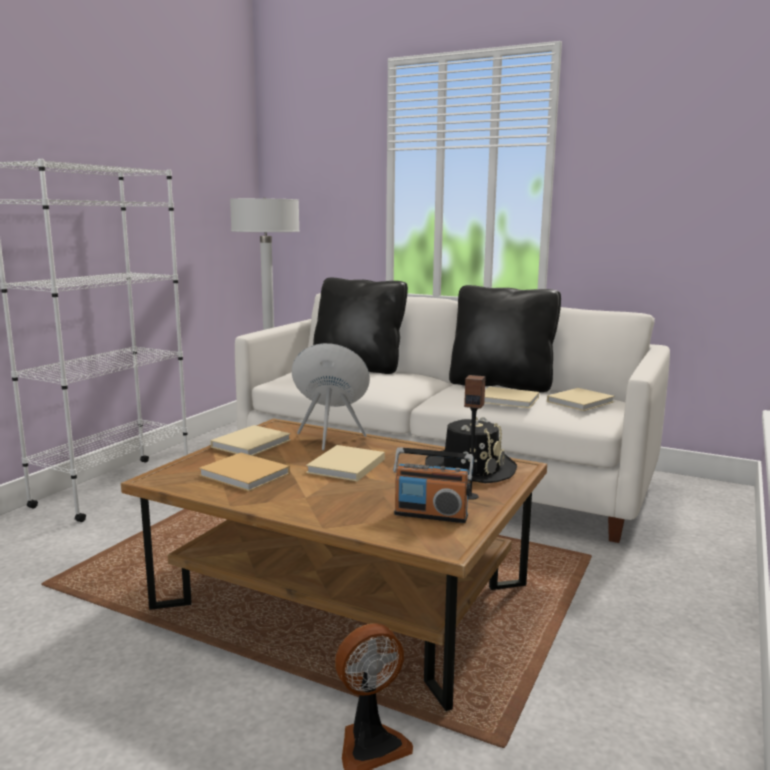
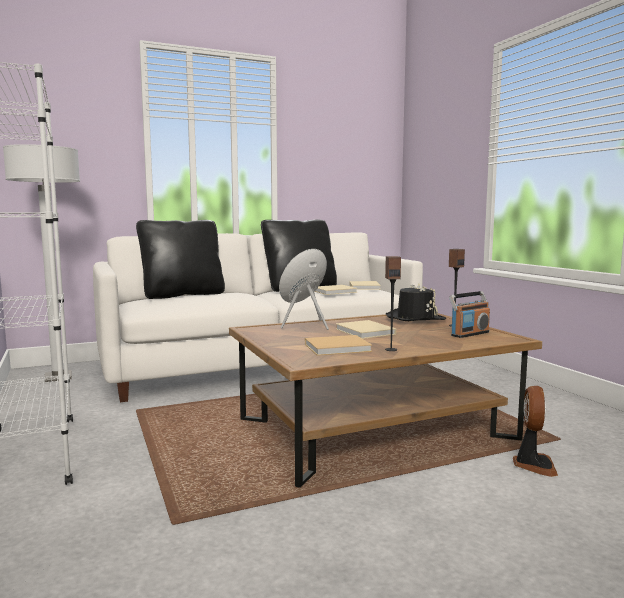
camera: 50 degrees left, 5 degrees down
beige book [210,425,291,456] -> none
none -> speaker [385,256,401,351]

